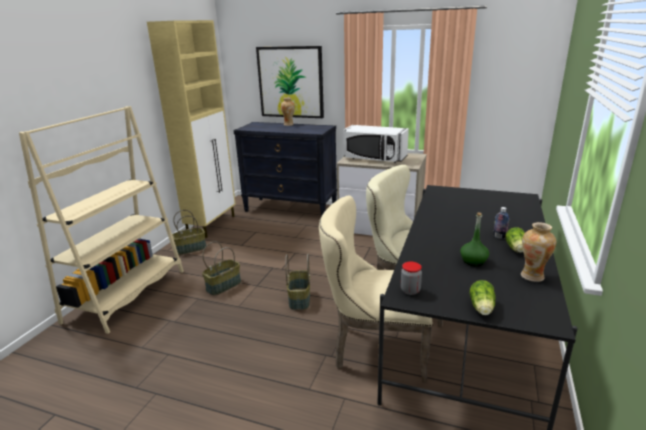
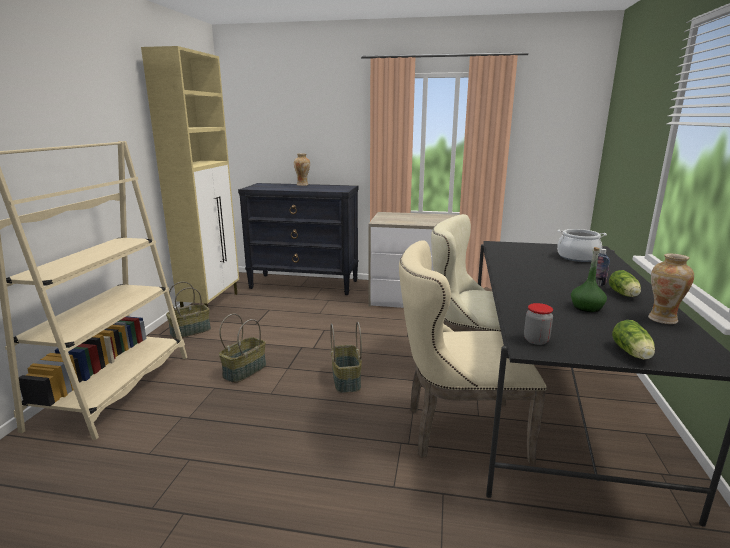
camera: 10 degrees left, 5 degrees down
picture [256,46,324,118] -> none
white microwave [343,125,409,163] -> none
none -> cooking pot [557,229,607,262]

